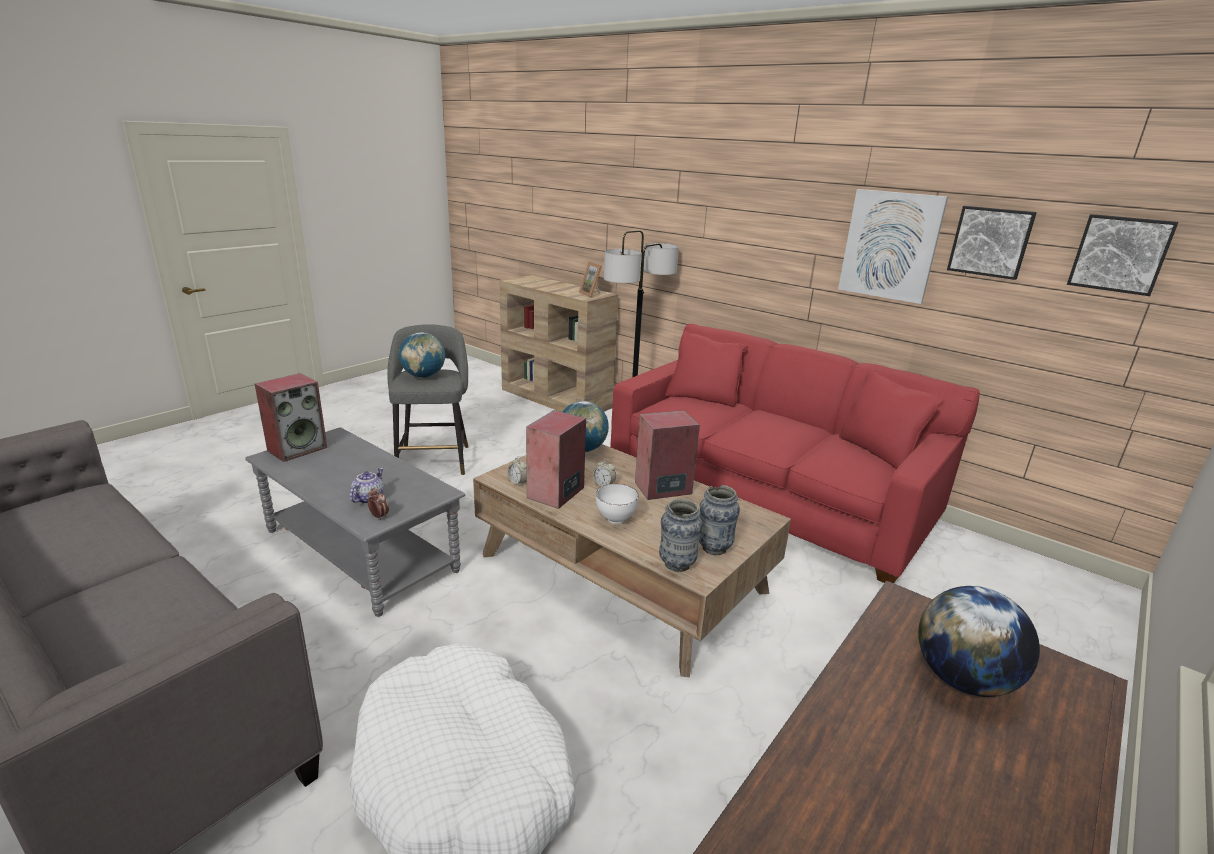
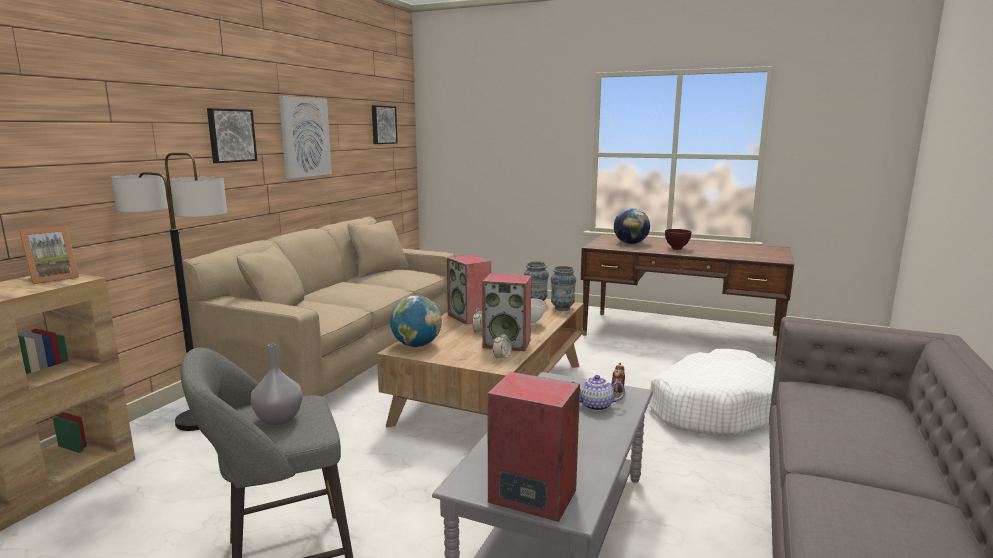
camera: 105 degrees left, 10 degrees down
globe [399,332,445,378] -> grey vase [251,344,303,425]
red sofa [610,324,980,583] -> beige sofa [182,216,455,397]
picture [947,206,1037,280] -> picture moved to [207,108,257,163]
none -> brown bowl [665,229,692,250]

